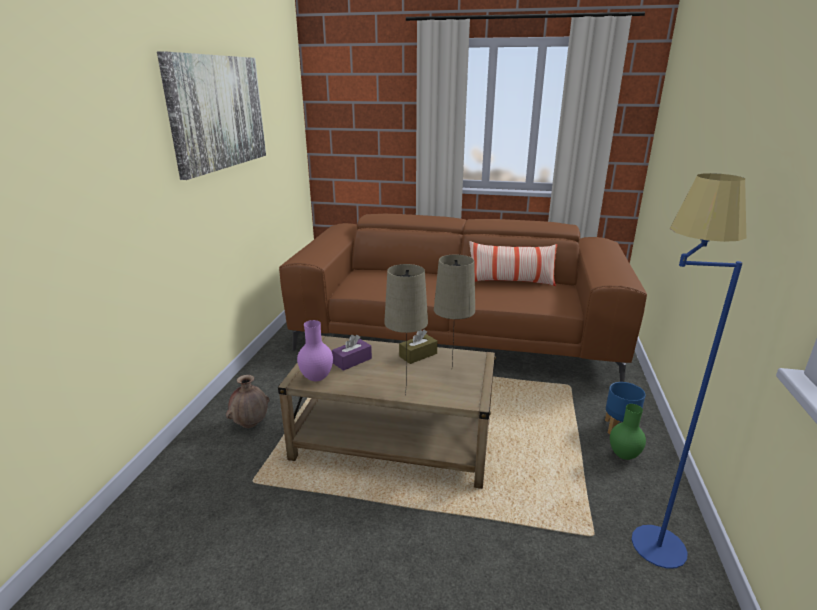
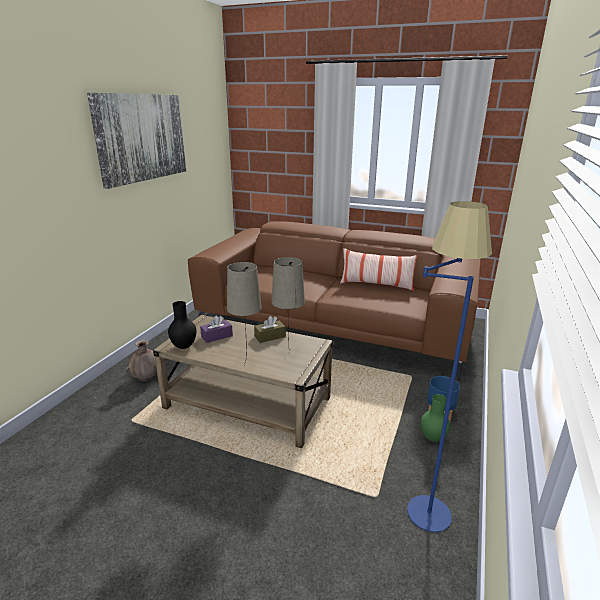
camera: 10 degrees right, 0 degrees up
purple vase [297,320,333,381] -> black vase [168,301,196,349]

